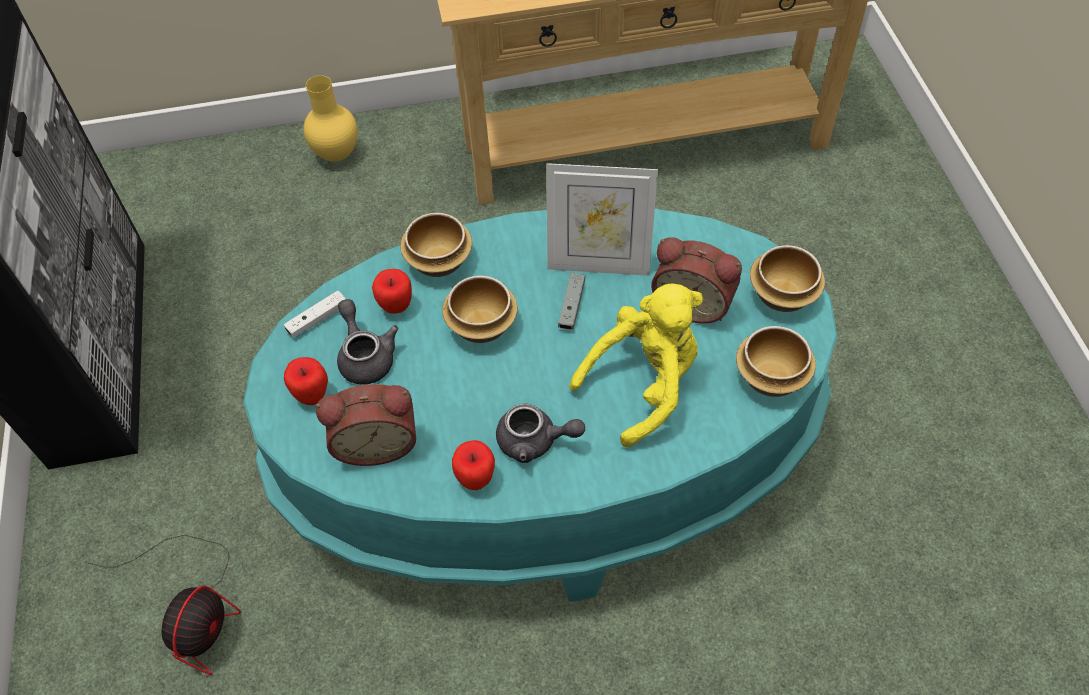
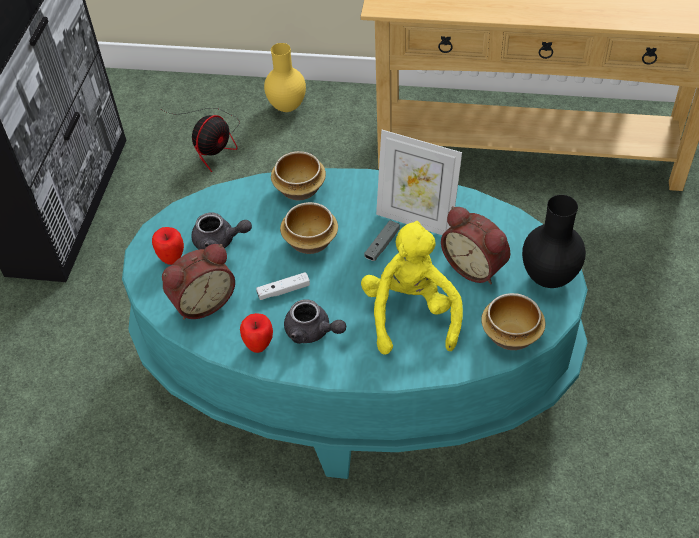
camera: 20 degrees right, 5 degrees down
fan [89,535,241,675] -> fan moved to [161,108,240,172]
white game controller [284,291,346,338] -> white game controller moved to [256,272,310,300]
alarm clock [316,384,416,466] -> alarm clock turned 45 degrees counterclockwise [162,244,235,320]
grey teapot [337,299,399,385] -> grey teapot turned 105 degrees clockwise [191,213,252,250]
apple [372,269,412,314] -> none
yellow plush toy [569,284,704,447] -> yellow plush toy turned 75 degrees counterclockwise [361,221,463,355]
bowl [750,245,825,312] -> black vase [522,195,586,288]

